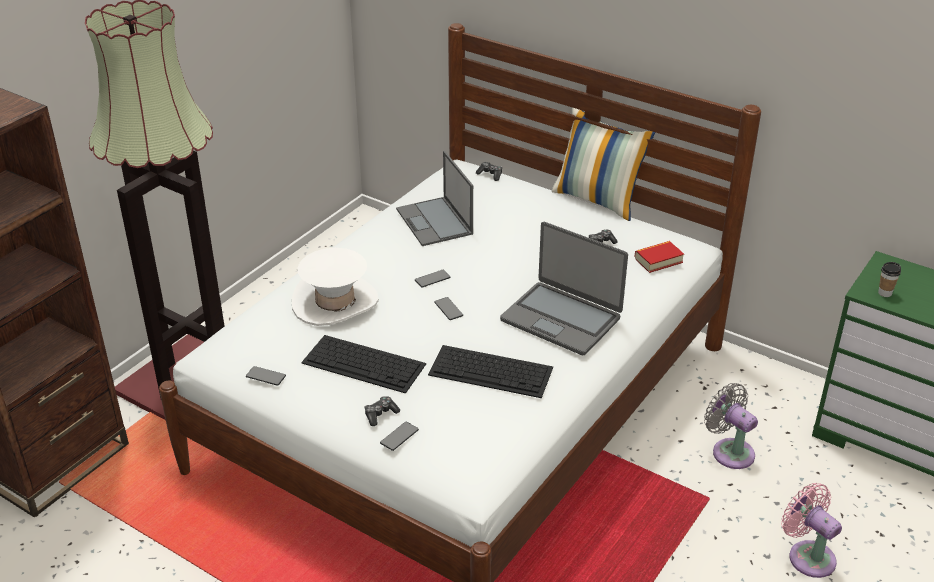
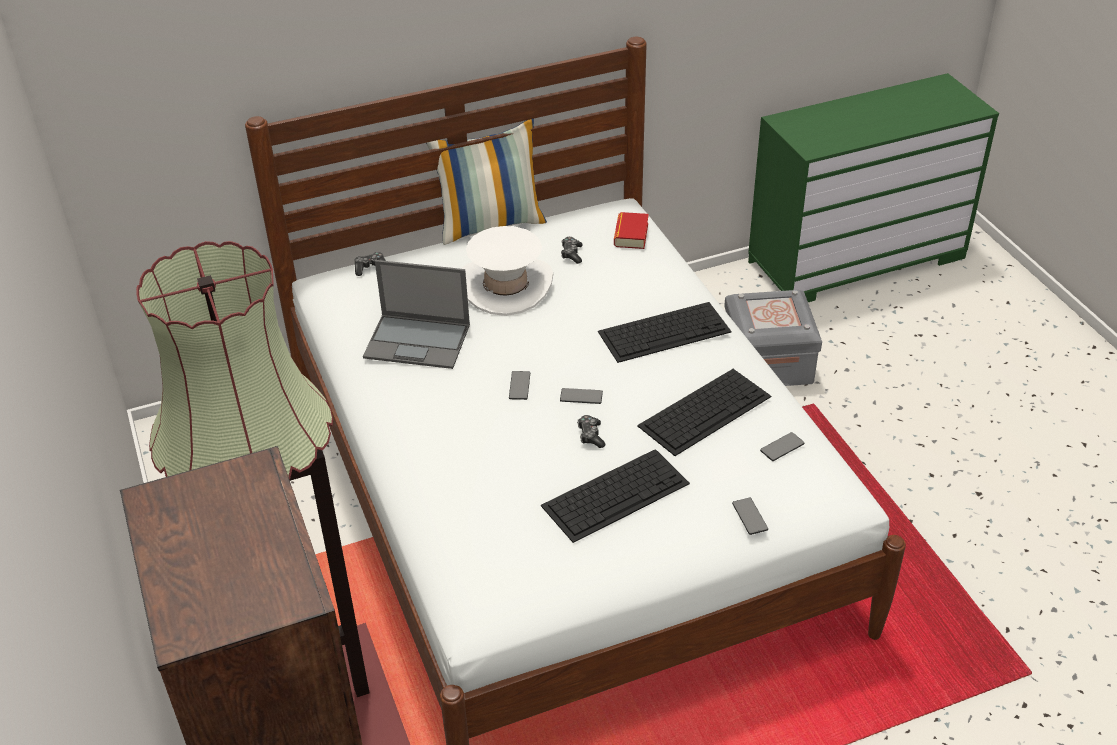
camera: 55 degrees left, 5 degrees up
phone [246,366,286,386] -> phone moved to [760,432,804,461]
white hat [292,248,379,326] -> white hat moved to [461,226,553,316]
game controller [365,396,400,426] -> game controller moved to [577,415,605,448]
laptop [500,222,628,355] -> keyboard [598,302,732,363]
grey fan [704,383,758,469] -> grey storage box [724,290,822,386]
pink fan [781,483,842,578] -> none
cup [878,262,901,297] -> none

